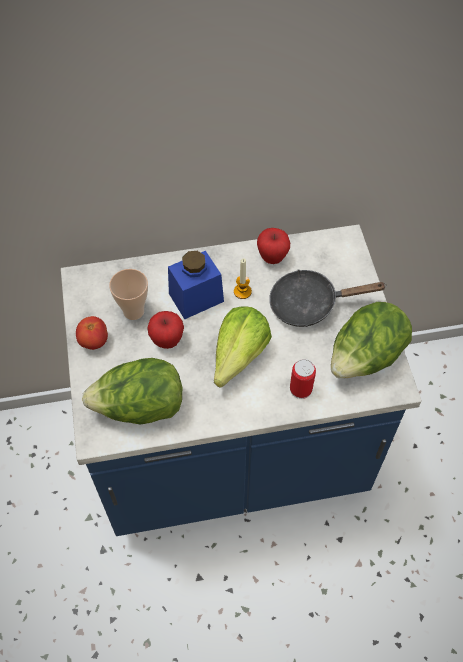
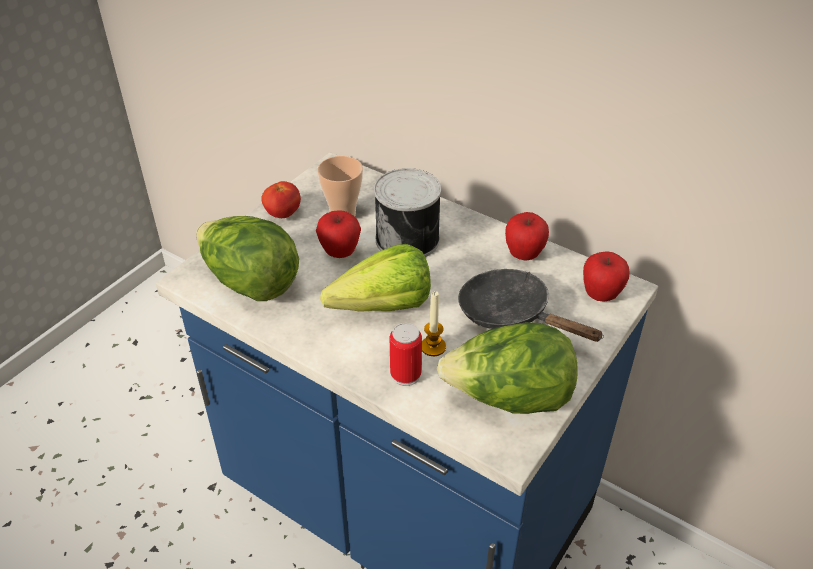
camera: 45 degrees right, 15 degrees down
blue jar [168,251,224,320] -> can [374,168,441,257]
candle [234,258,252,299] -> candle moved to [422,291,446,356]
none -> apple [583,251,630,302]

